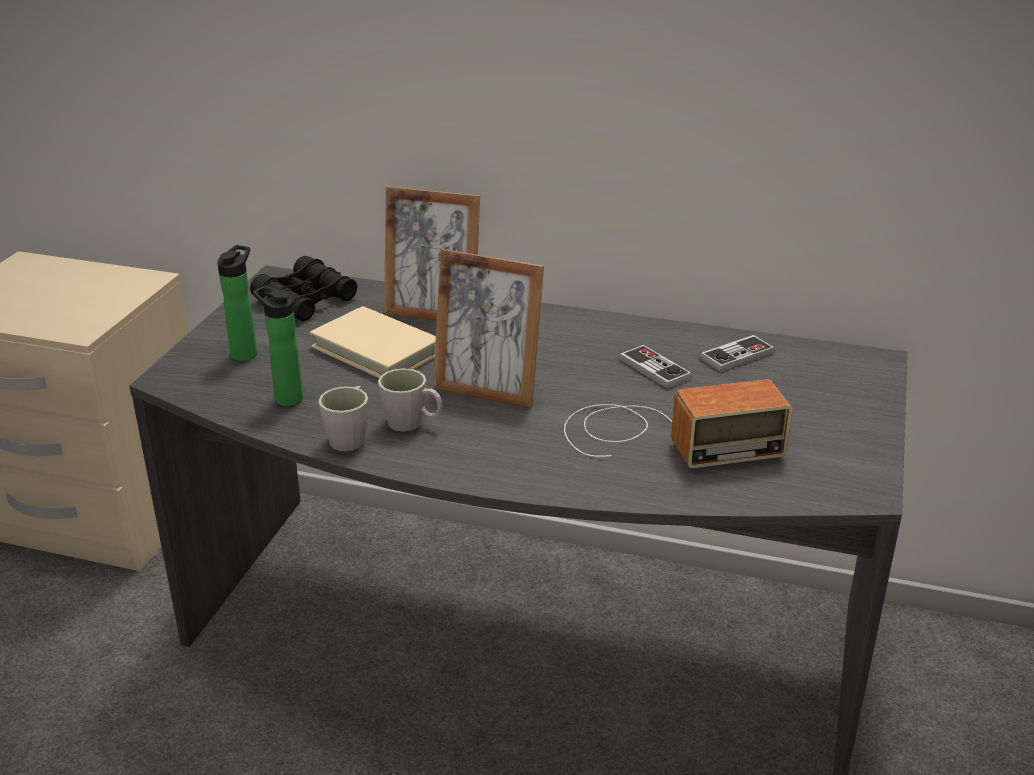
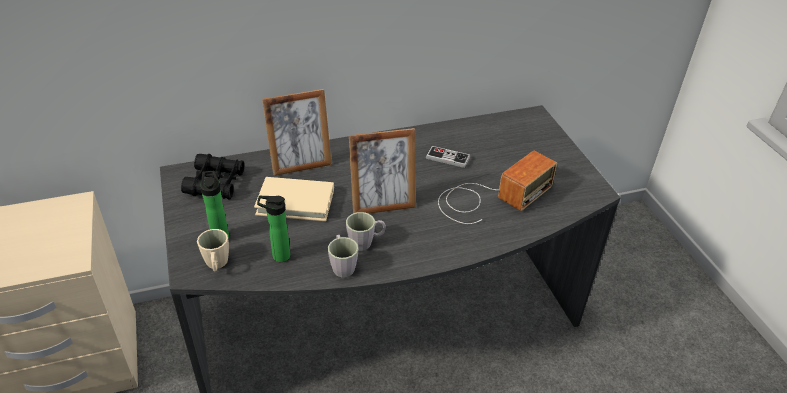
camera: 35 degrees left, 10 degrees up
game controller [700,335,775,372] -> none
none -> beige mug [197,229,229,271]

